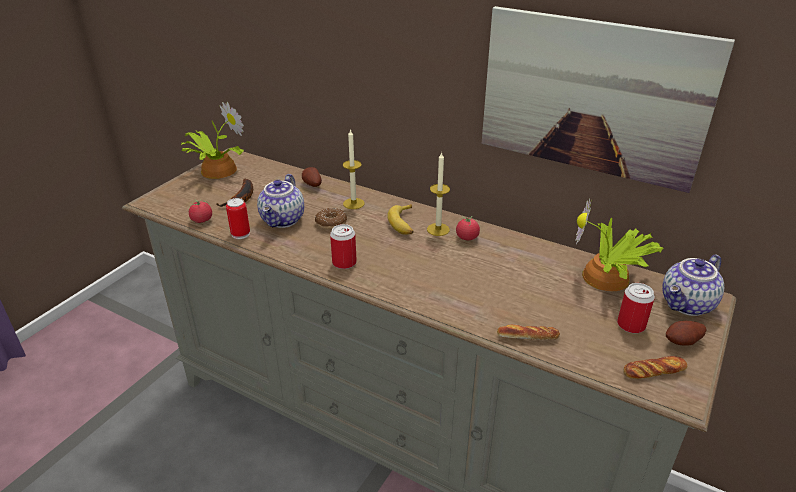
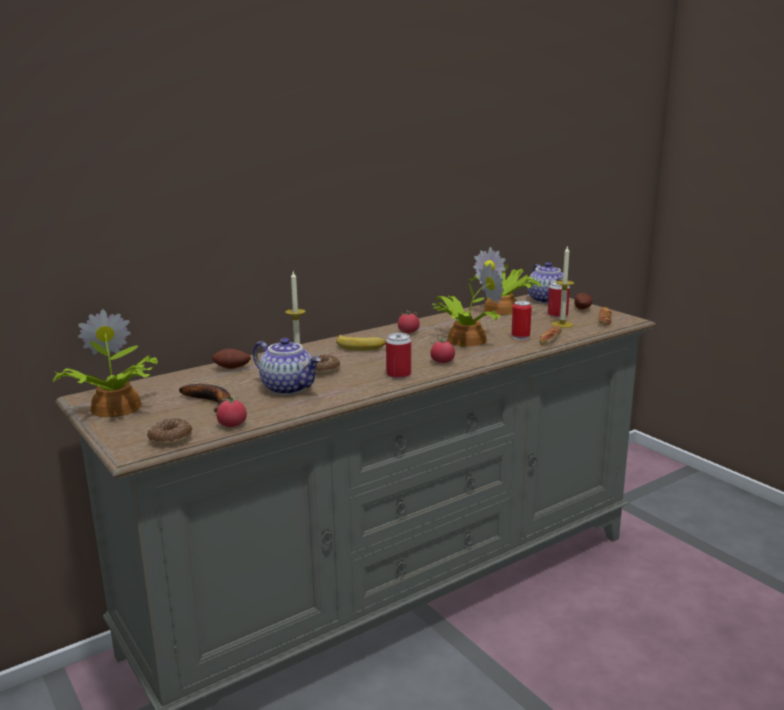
camera: 65 degrees left, 15 degrees down
can [226,198,250,239] -> can moved to [512,301,532,340]
candle [427,151,450,236] -> candle moved to [552,246,574,328]
picture [482,6,735,193] -> none
none -> donut [147,418,192,446]
none -> tomato [430,337,455,363]
none -> potted plant [432,263,504,347]

